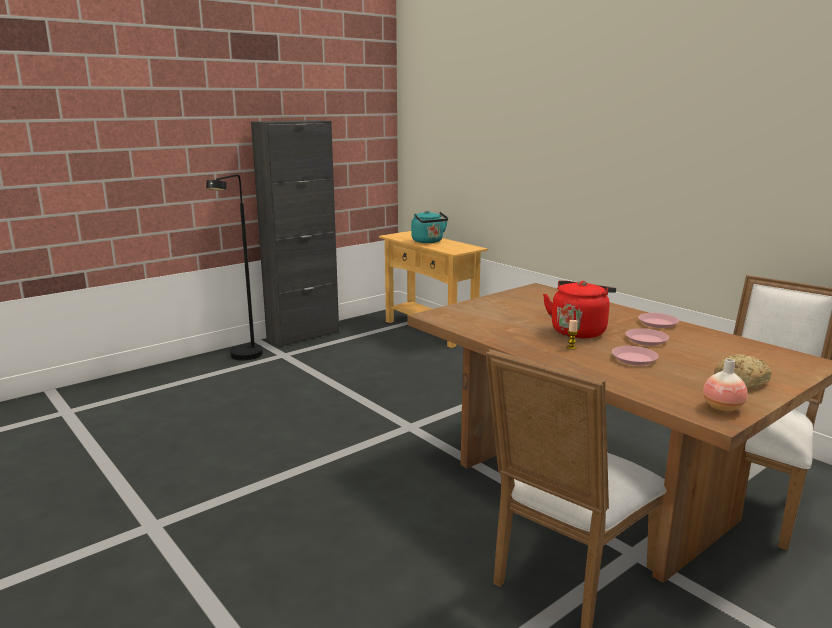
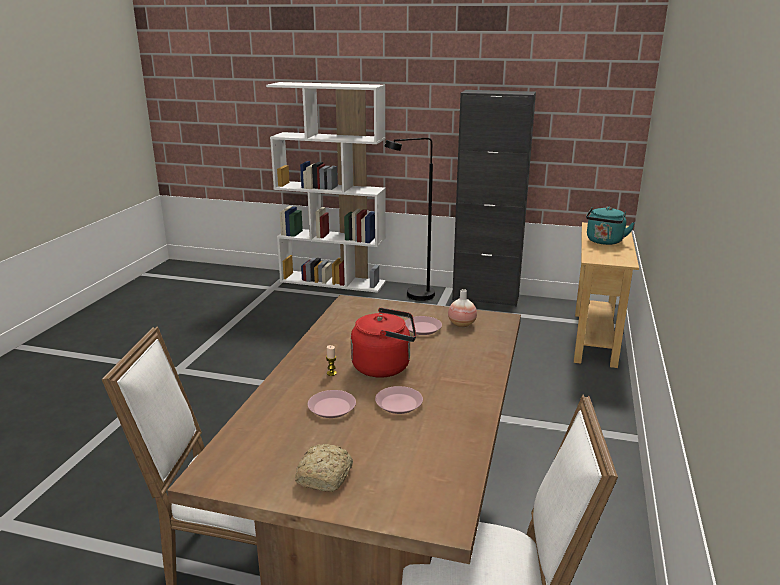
camera: 55 degrees right, 5 degrees up
pink plate [638,313,679,328] -> pink plate moved to [405,316,442,335]
vase [703,359,748,412] -> vase moved to [448,289,477,327]
none -> white bookcase [266,82,386,293]

